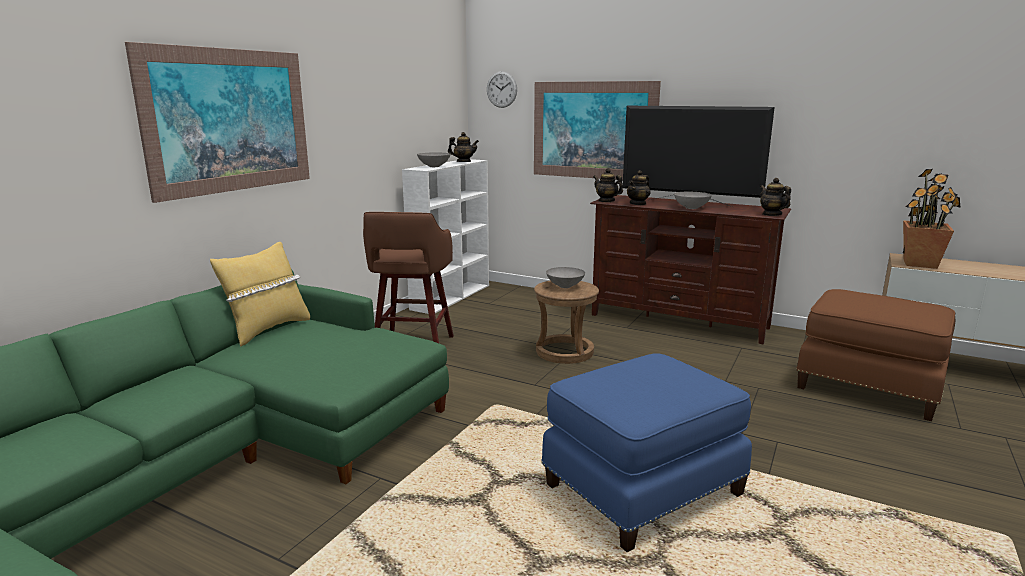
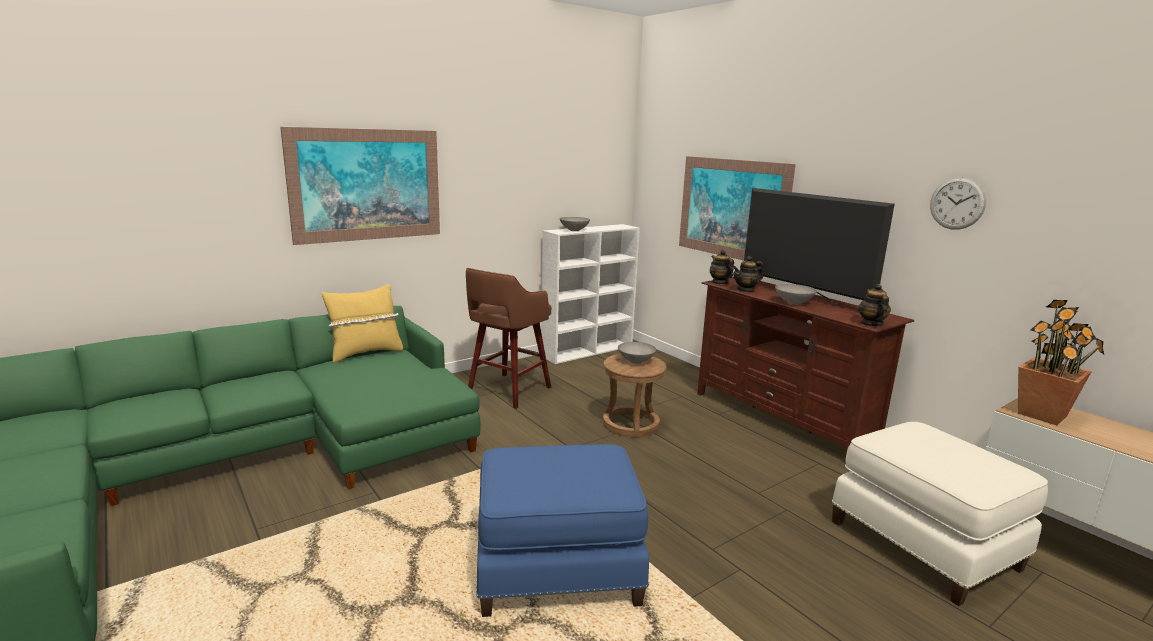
camera: 25 degrees right, 0 degrees up
teapot [448,132,479,162] -> none
wall clock [487,71,517,108] -> wall clock moved to [930,177,986,230]
brown ottoman [796,289,955,421] -> white ottoman [832,422,1048,606]

